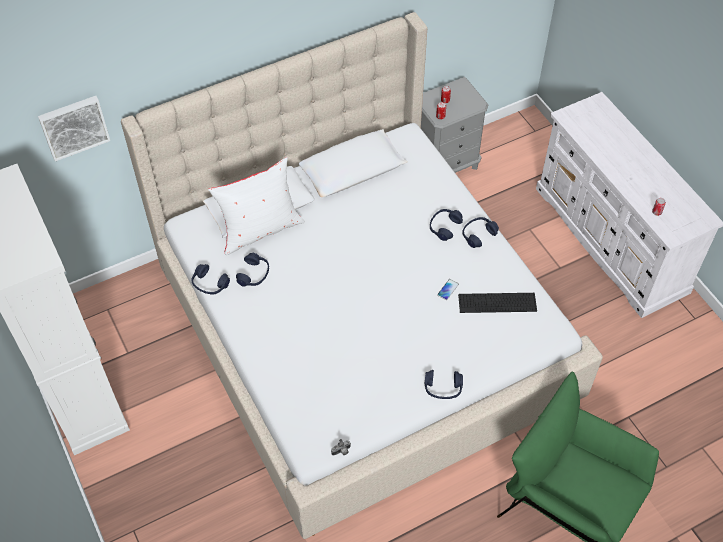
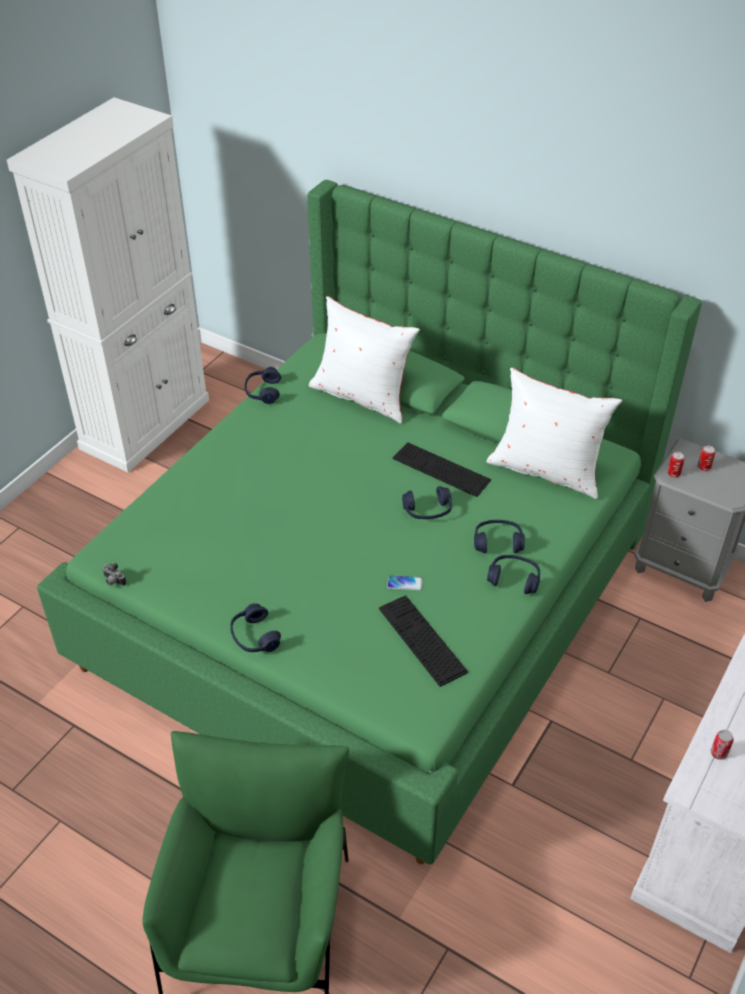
camera: 60 degrees right, 10 degrees down
picture [38,96,110,161] -> none
beige bed [121,12,603,539] -> green bed [37,180,702,865]
blue headphones [236,253,269,287] -> blue headphones moved to [402,486,452,519]
none -> keyboard [393,442,491,497]
none -> white pillow [486,368,622,499]

